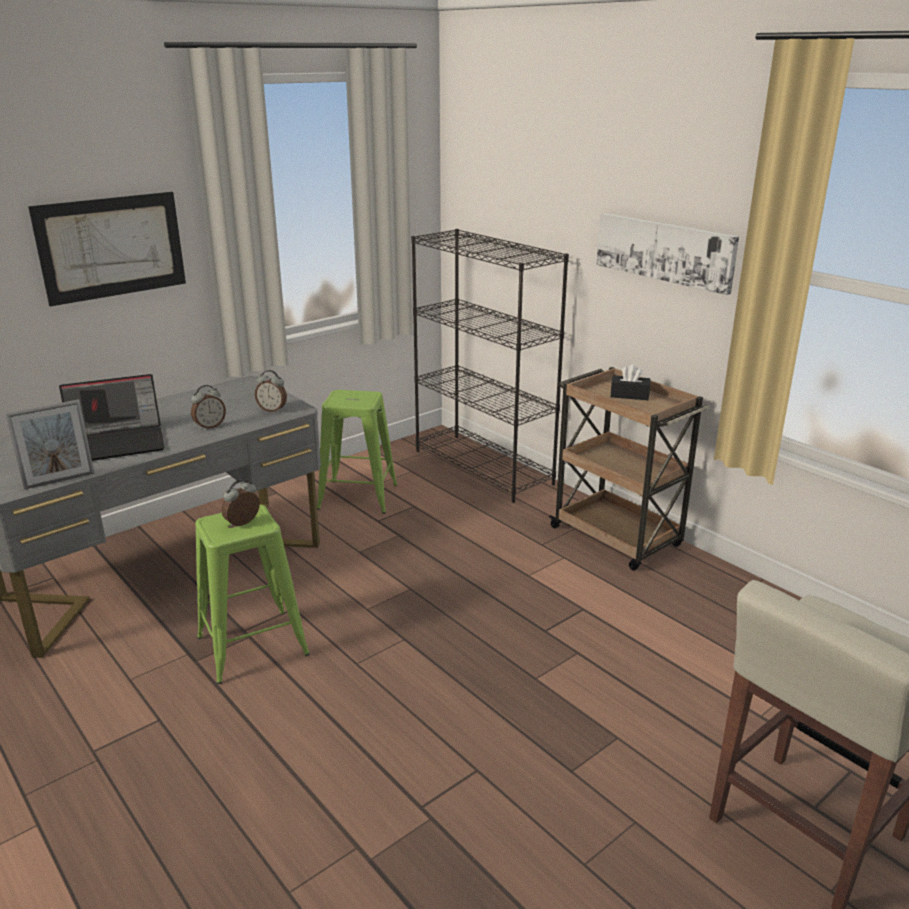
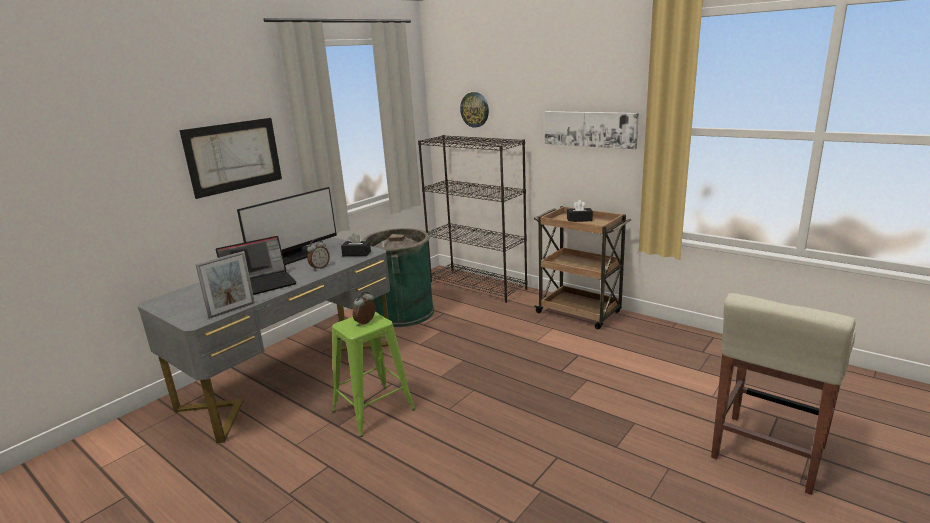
camera: 10 degrees left, 5 degrees down
alarm clock [255,370,287,412] -> black tissue box [341,233,371,256]
green stool [317,390,398,514] -> green trash can [362,228,434,327]
none -> monitor [237,187,337,265]
none -> wall clock [460,92,489,128]

